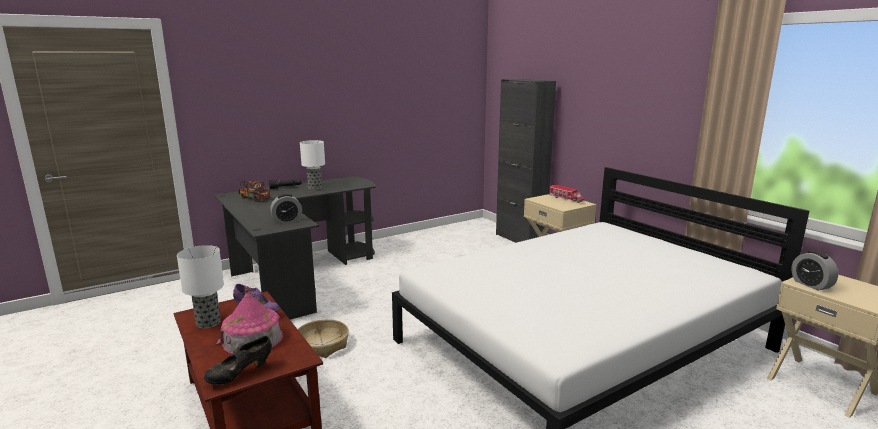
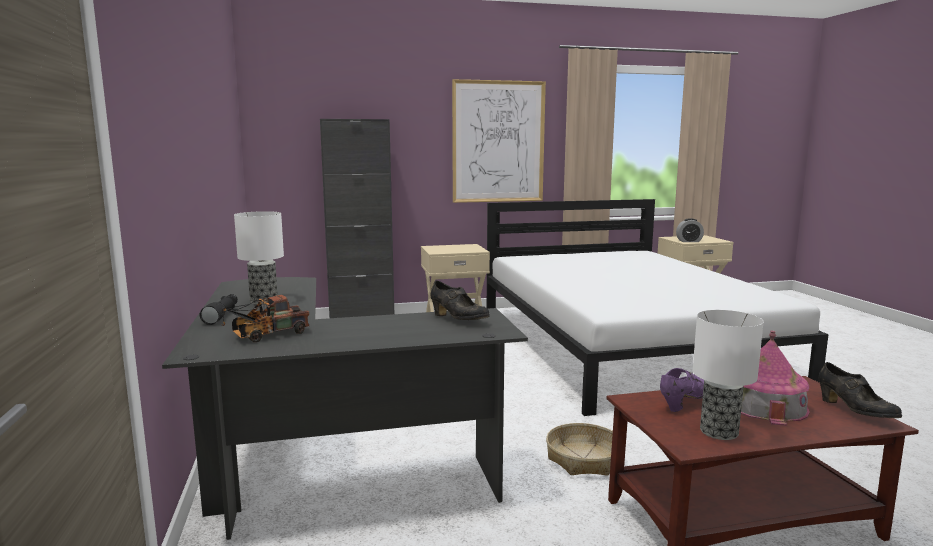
camera: 70 degrees left, 5 degrees down
alarm clock [270,194,302,223] -> black shoe [430,281,490,320]
toy truck [549,185,585,203] -> none
none -> picture [452,79,546,203]

